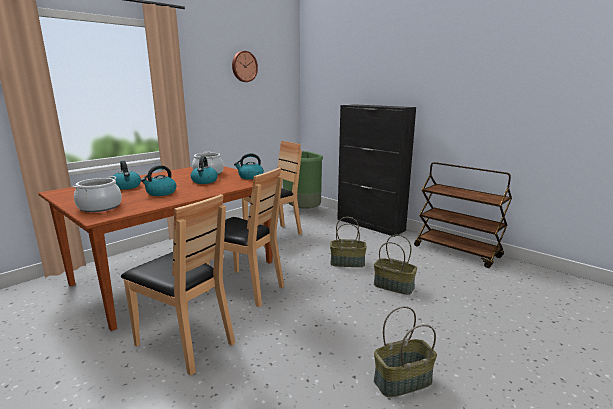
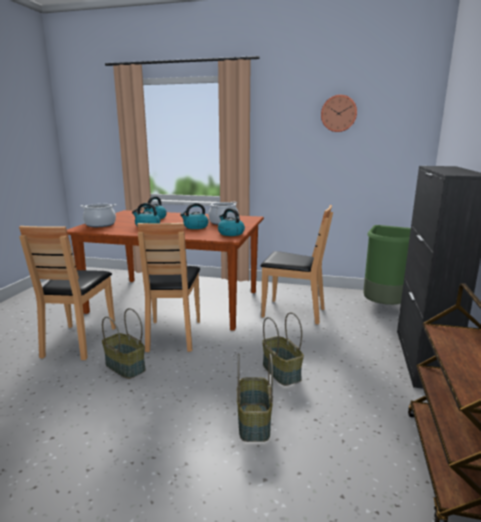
camera: 60 degrees right, 0 degrees up
basket [374,306,437,397] -> basket moved to [102,308,146,379]

